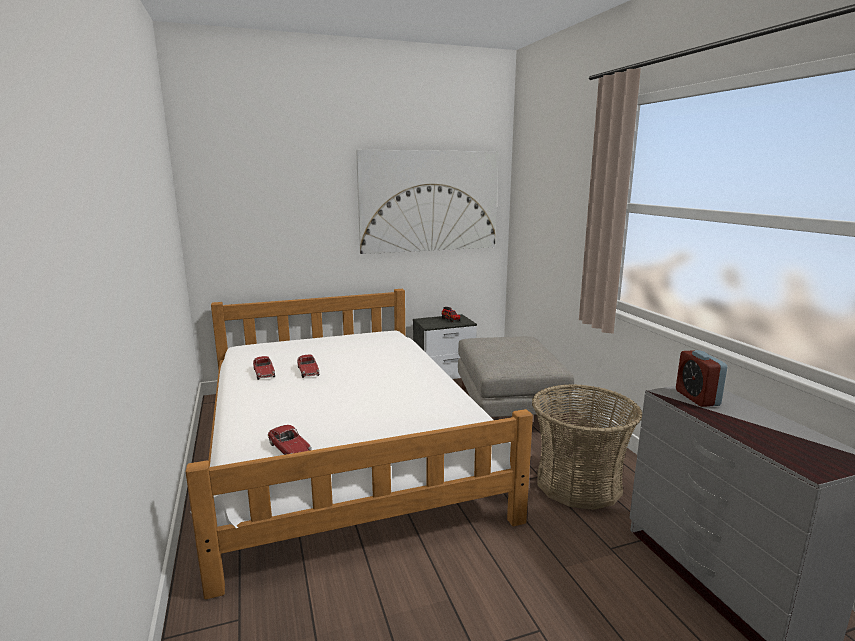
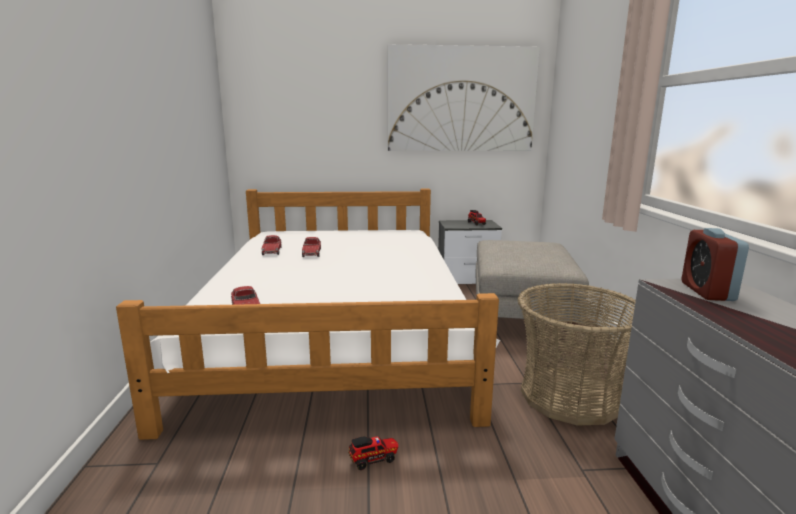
camera: 15 degrees right, 0 degrees up
none -> toy truck [348,436,398,470]

